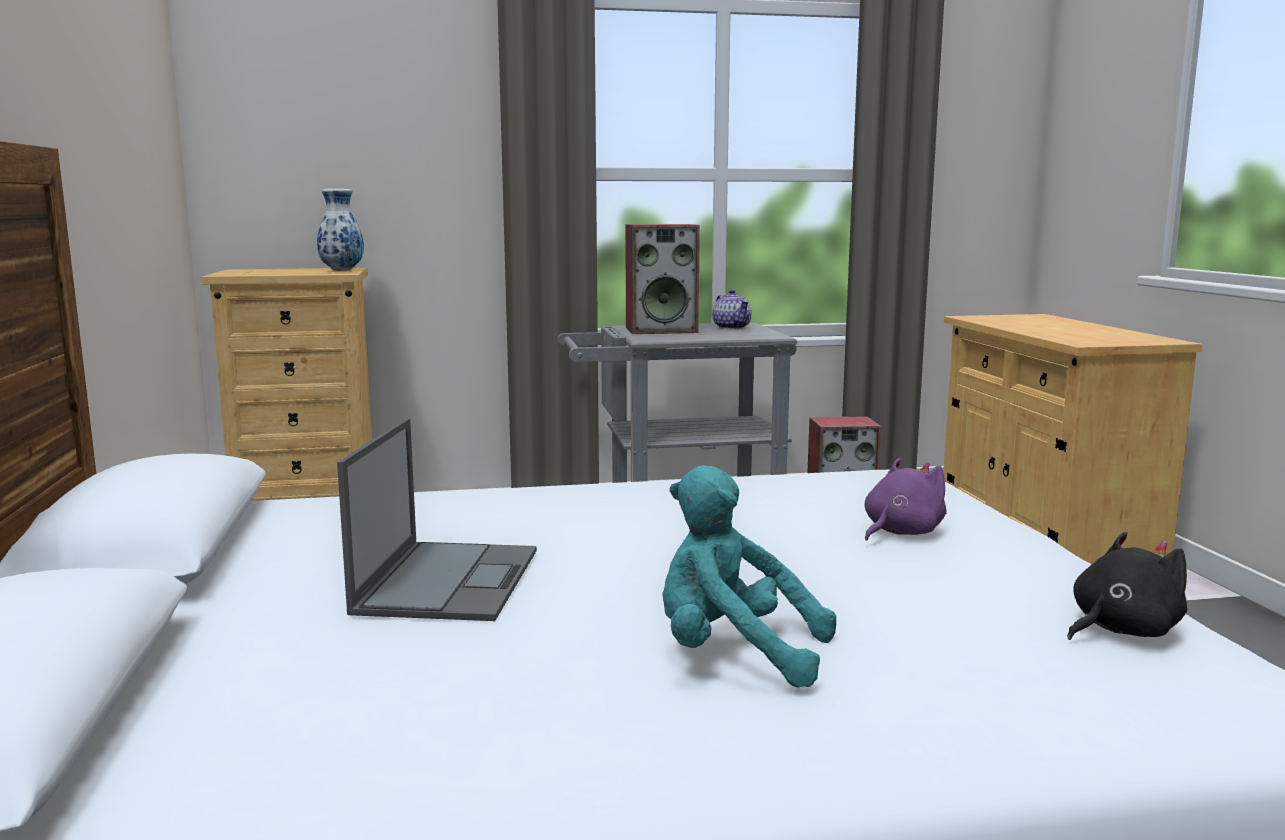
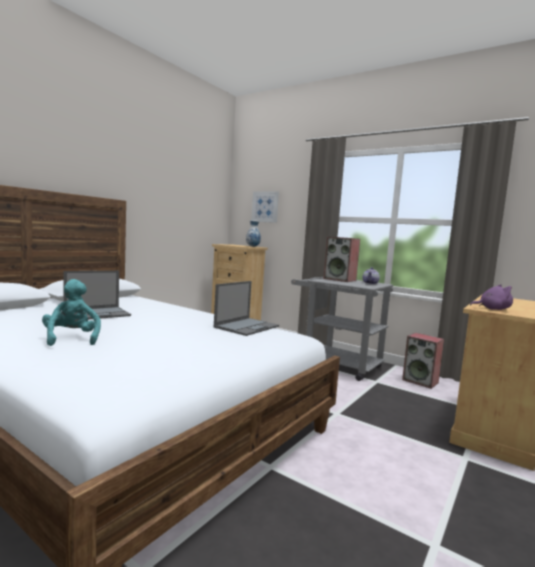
camera: 45 degrees right, 5 degrees down
purple plush toy [865,458,947,541] -> purple plush toy moved to [470,285,513,310]
black plush toy [1067,532,1187,640] -> none
none -> laptop [214,281,279,336]
none -> picture [251,191,279,223]

